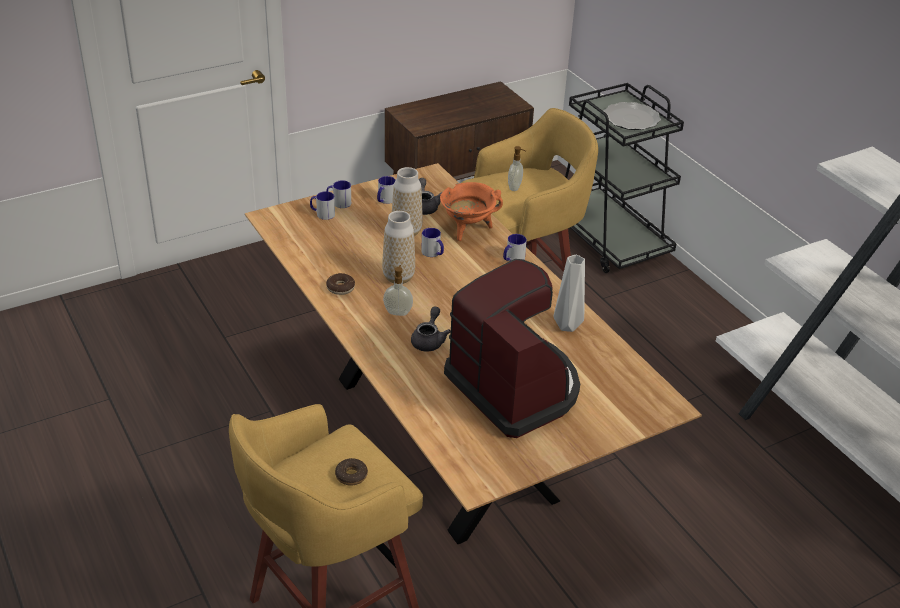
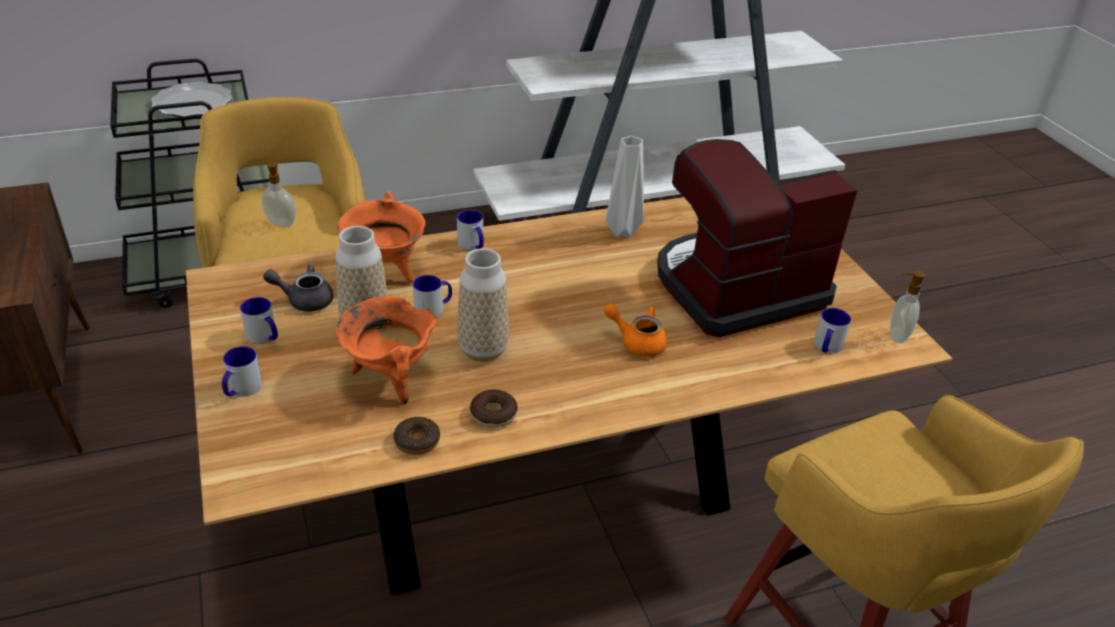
camera: 80 degrees left, 0 degrees up
mug [310,191,335,220] -> mug moved to [814,308,851,354]
donut [335,458,368,485] -> donut moved to [393,417,440,455]
soap dispenser [383,265,413,316] -> soap dispenser moved to [890,270,925,343]
grey teapot [411,306,451,352] -> orange teapot [604,304,667,357]
none -> orange cooking pot [336,296,437,404]

